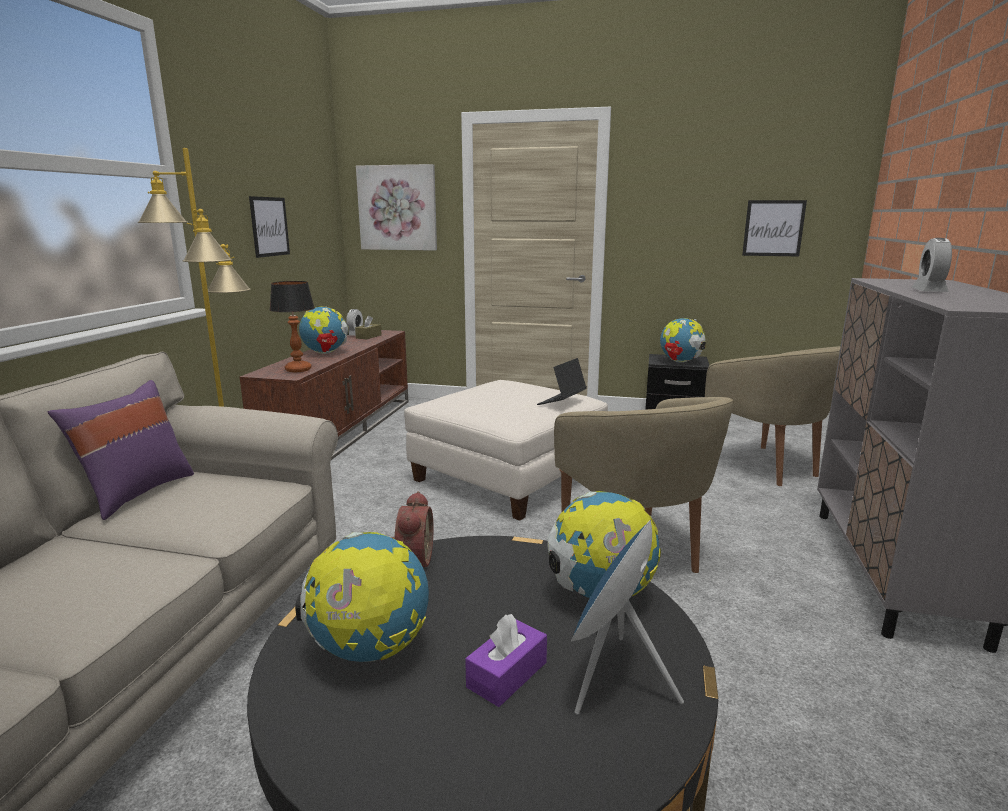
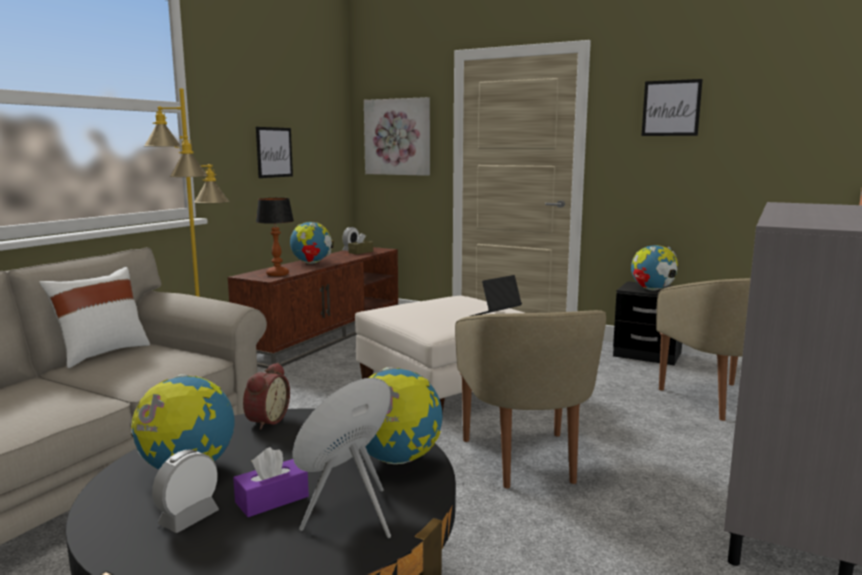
camera: 15 degrees right, 5 degrees down
purple pillow [48,380,194,520] -> white pillow [39,267,150,368]
picture [742,200,807,256] -> picture moved to [641,79,703,136]
alarm clock [912,238,952,292] -> alarm clock moved to [152,449,219,533]

